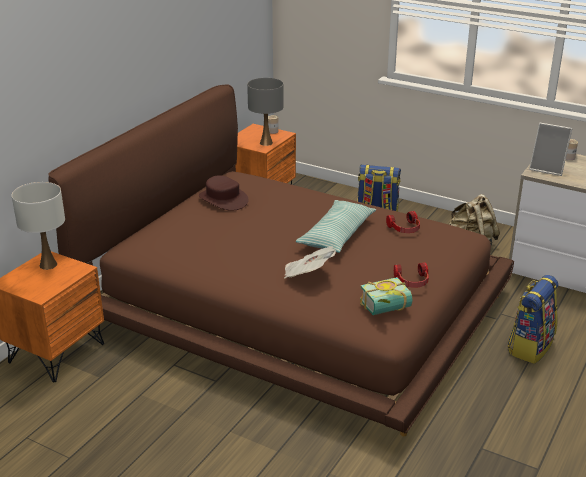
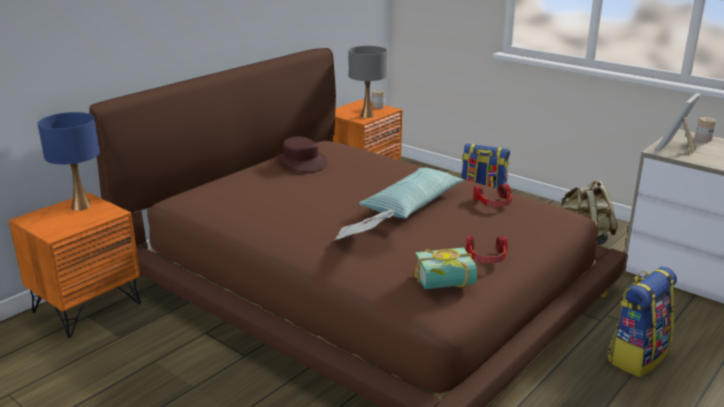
camera: 10 degrees right, 5 degrees down
white table lamp [12,182,65,270] -> blue table lamp [38,112,100,211]
picture frame [529,123,573,176] -> picture frame turned 90 degrees clockwise [656,93,700,154]

